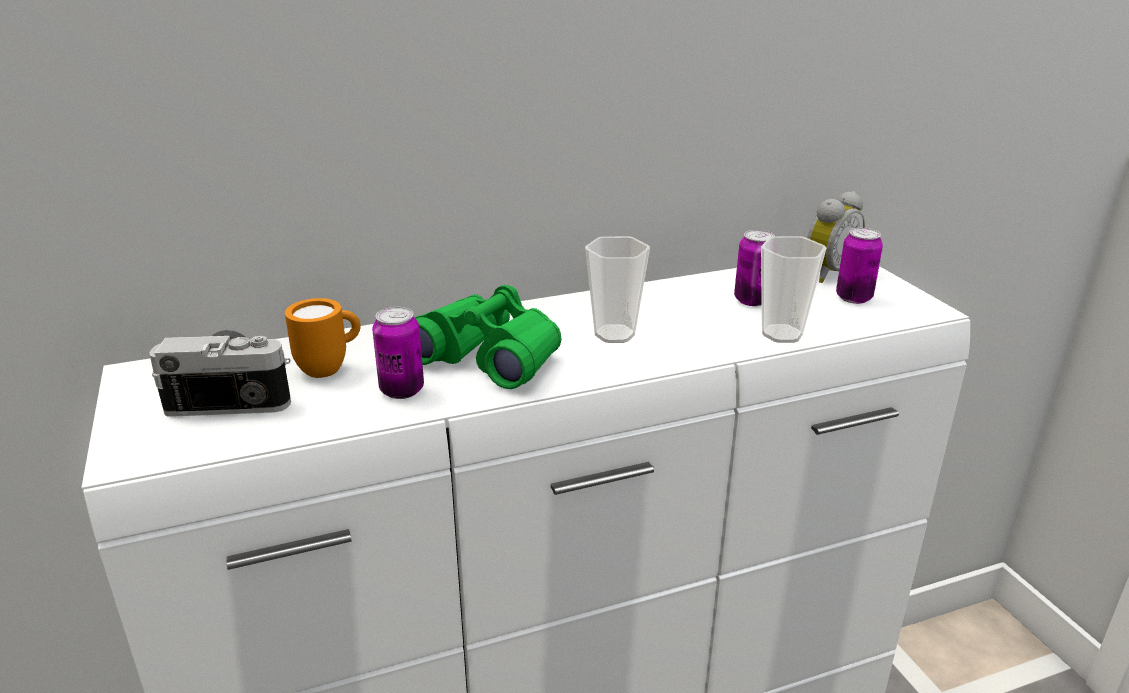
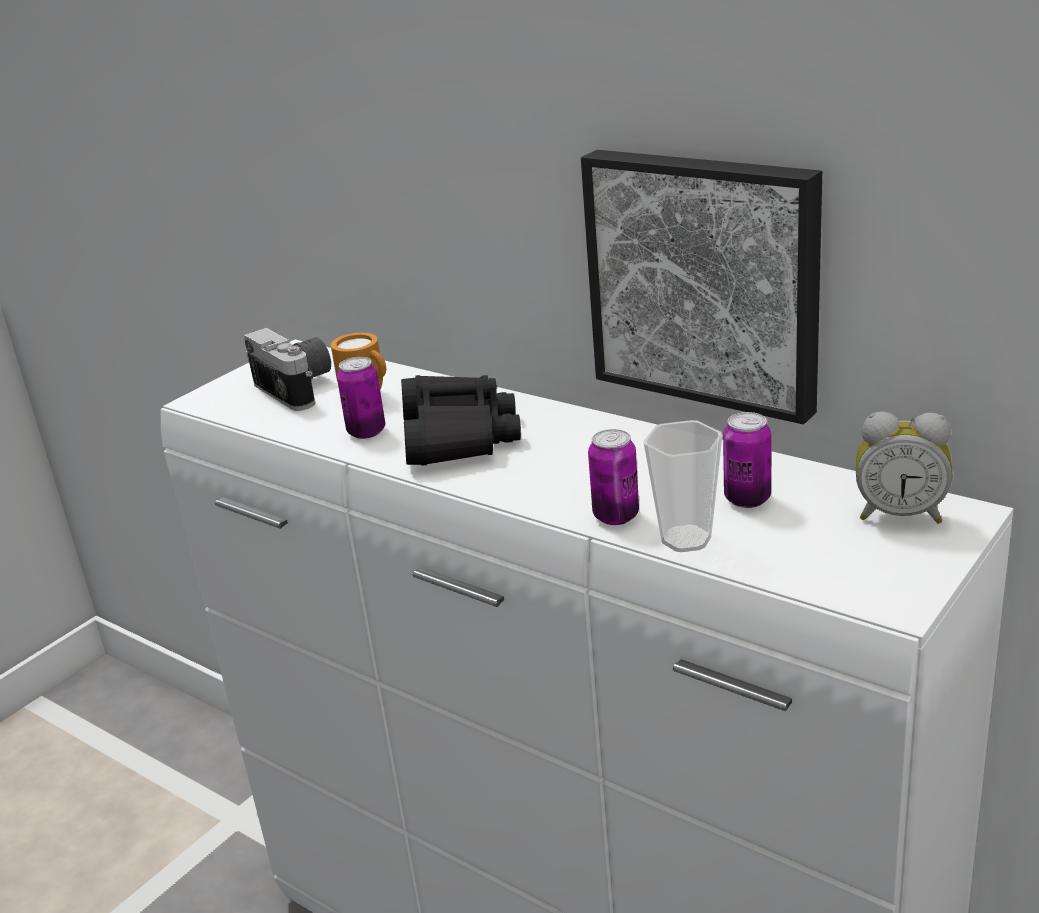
camera: 60 degrees right, 0 degrees up
green binoculars [415,285,562,389] -> black binoculars [401,375,521,466]
cup [585,236,650,343] -> none
can [836,228,883,304] -> can moved to [588,429,639,525]
none -> picture [581,150,822,424]

